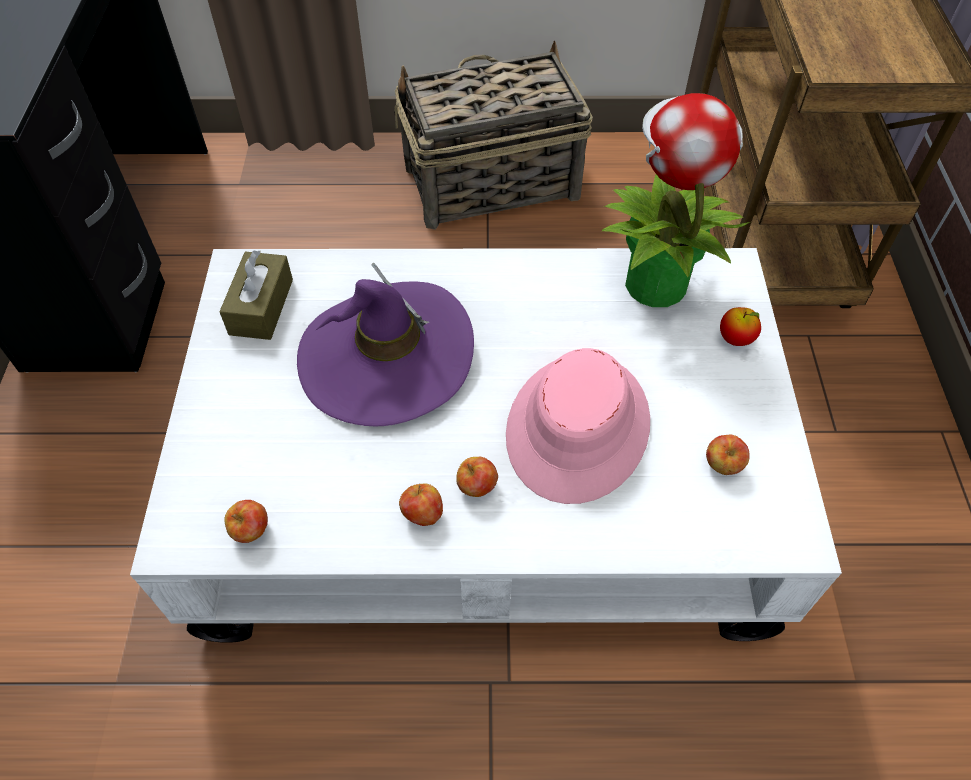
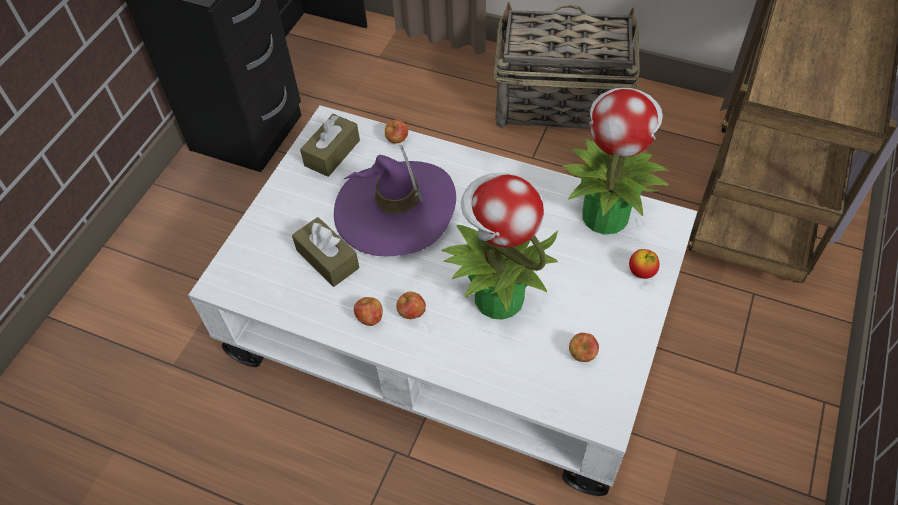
camera: 25 degrees right, 0 degrees up
apple [224,500,268,543] -> apple moved to [385,120,408,143]
pink hat [506,348,650,504] -> potted plant [442,173,558,319]
none -> brown tissue box [292,217,359,287]

